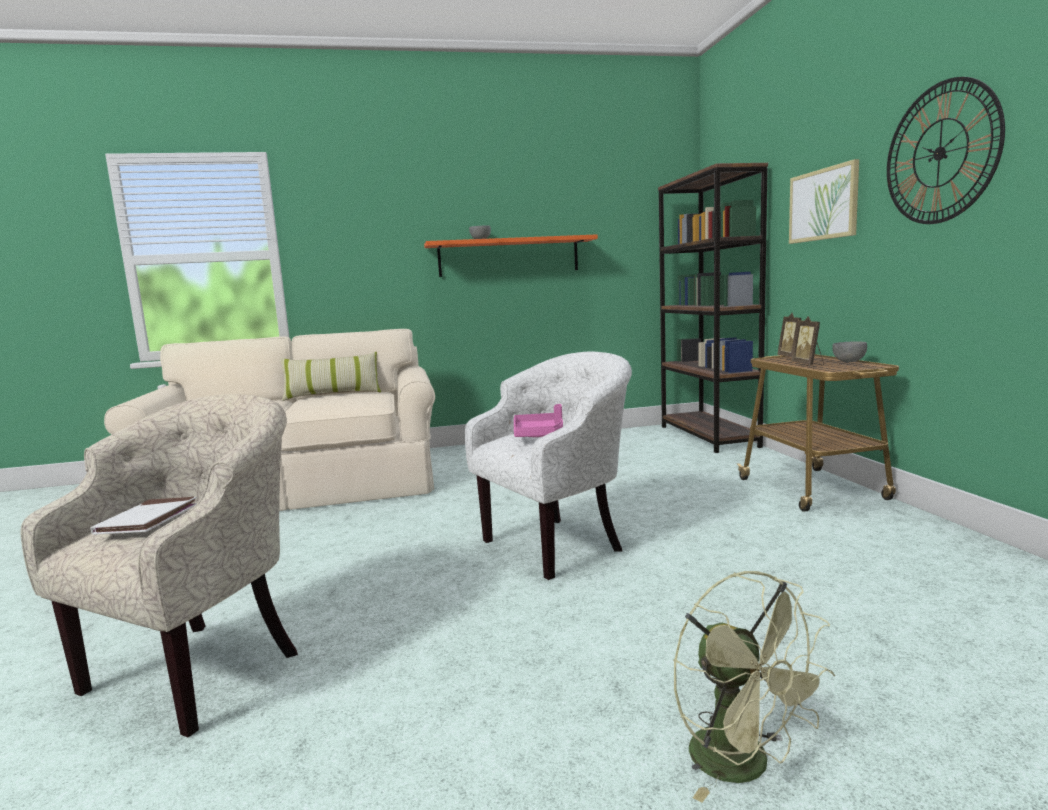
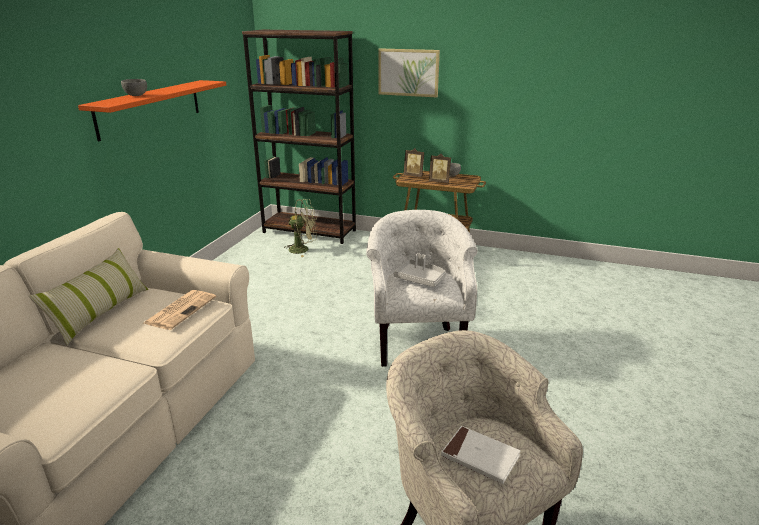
camera: 60 degrees left, 15 degrees up
pink tray [514,404,563,437] -> grey tray [394,253,446,287]
green fan [673,571,835,802] -> green fan moved to [284,199,318,257]
wall clock [887,77,1005,224] -> none
none -> newspaper [144,290,216,330]

